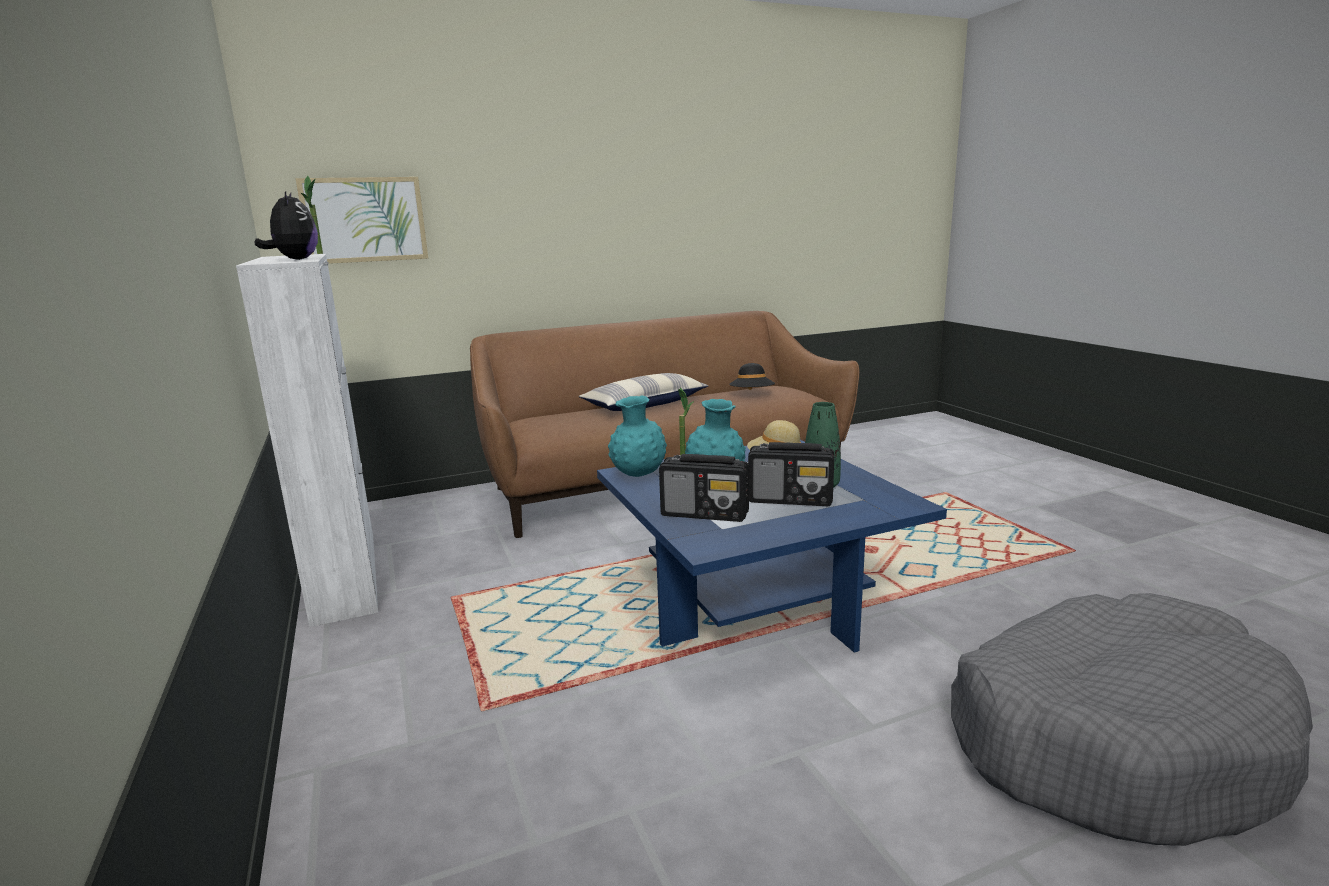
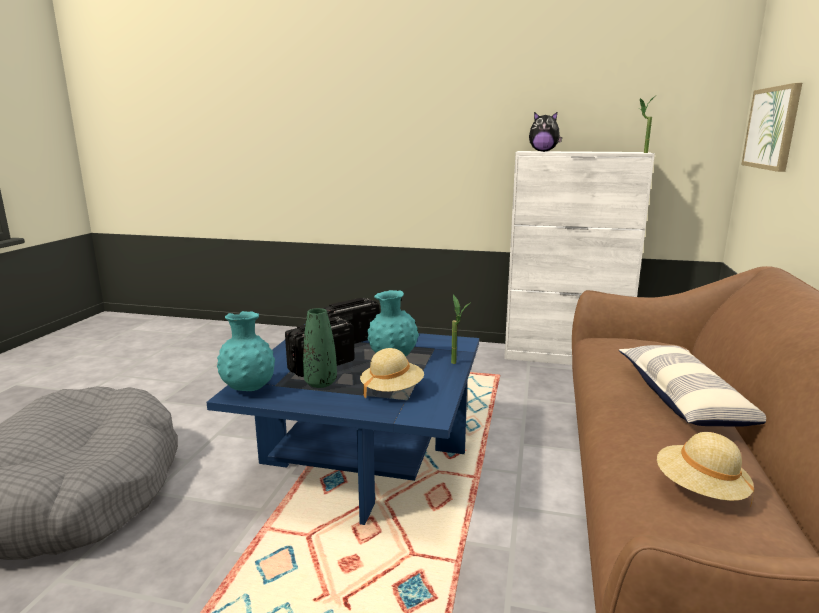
camera: 125 degrees right, 0 degrees up
turquoise vase [608,395,667,477] -> turquoise vase moved to [217,311,275,391]
black hat [730,363,775,390] -> beige hat [657,432,754,507]

